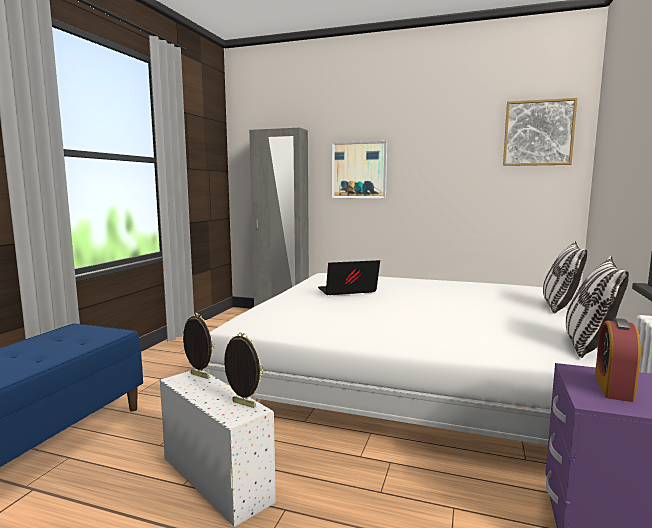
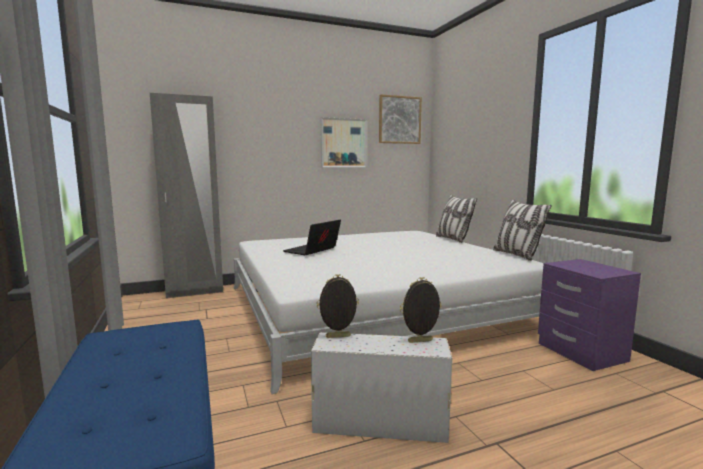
camera: 40 degrees left, 0 degrees up
picture [332,141,387,198] -> picture moved to [321,117,367,167]
alarm clock [595,318,641,402] -> none

